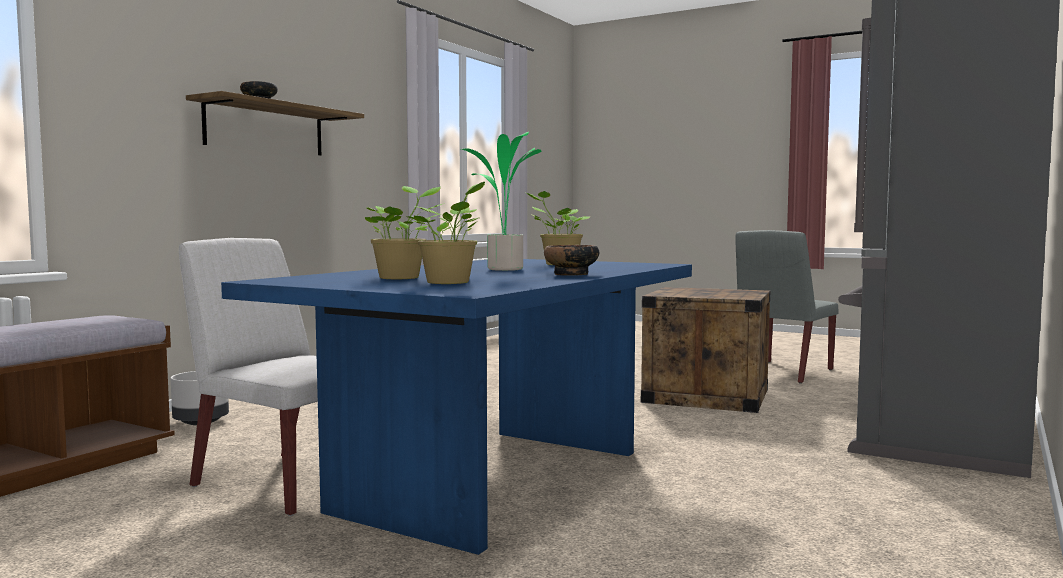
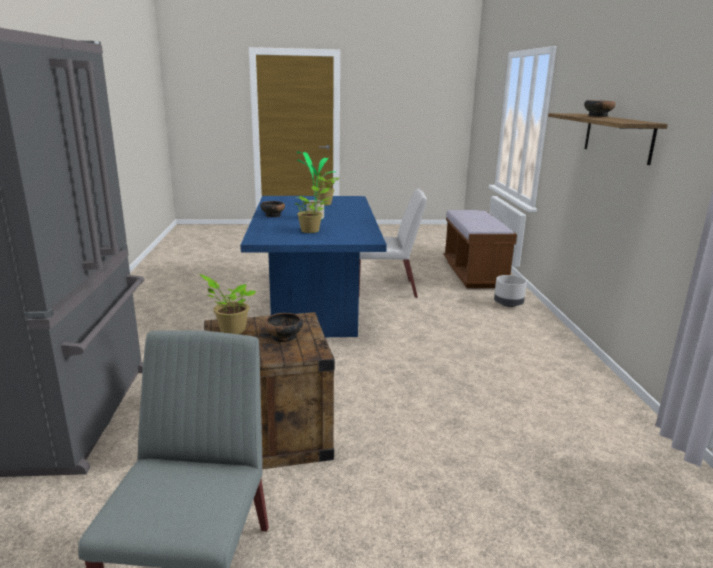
camera: 145 degrees right, 15 degrees up
potted plant [407,182,485,284] -> potted plant moved to [199,274,256,334]
none -> bowl [264,313,303,342]

